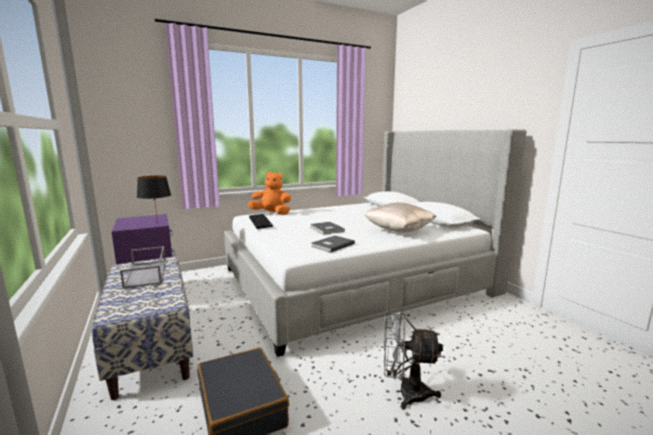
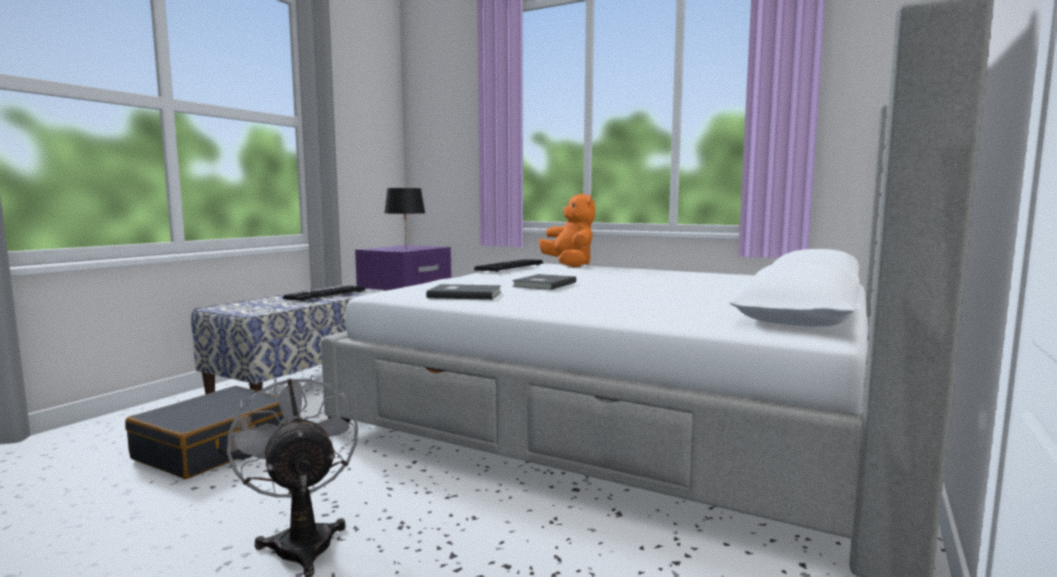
camera: 55 degrees right, 5 degrees down
grey tray [120,246,166,289] -> keyboard [283,286,365,301]
beige pillow [364,202,436,232] -> none

